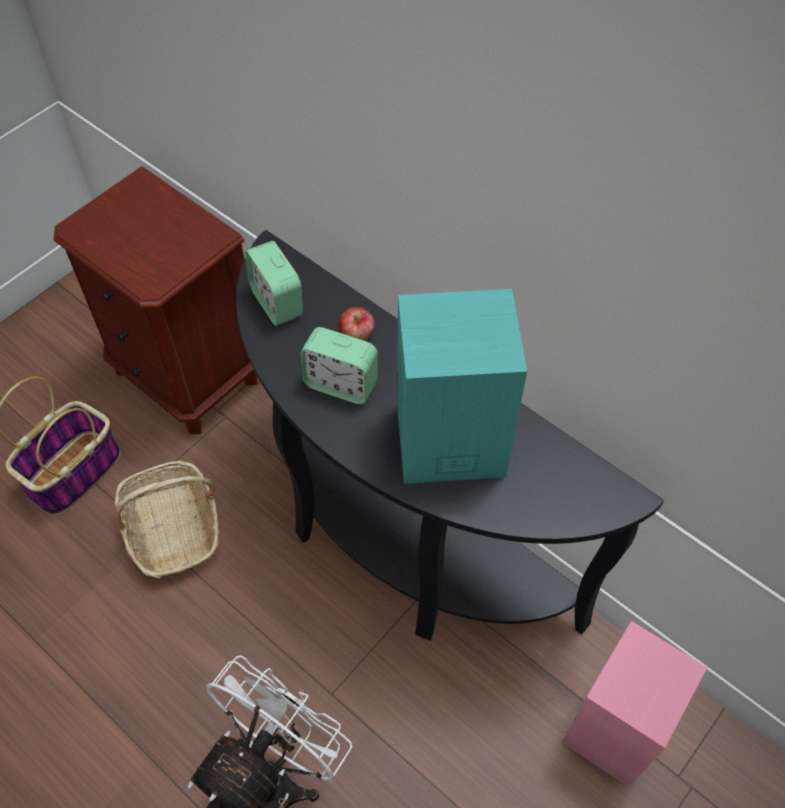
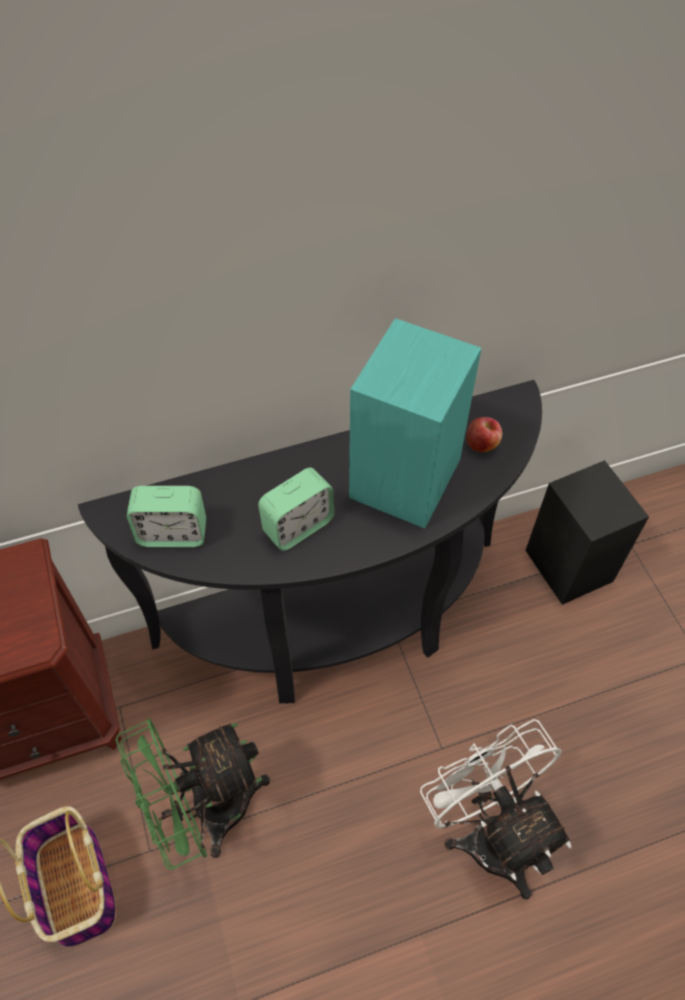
camera: 60 degrees left, 0 degrees up
basket [115,461,219,578] -> green fan [116,718,270,870]
apple [338,307,375,341] -> apple moved to [466,417,502,452]
pink speaker [562,621,707,787] -> black speaker [525,460,649,605]

